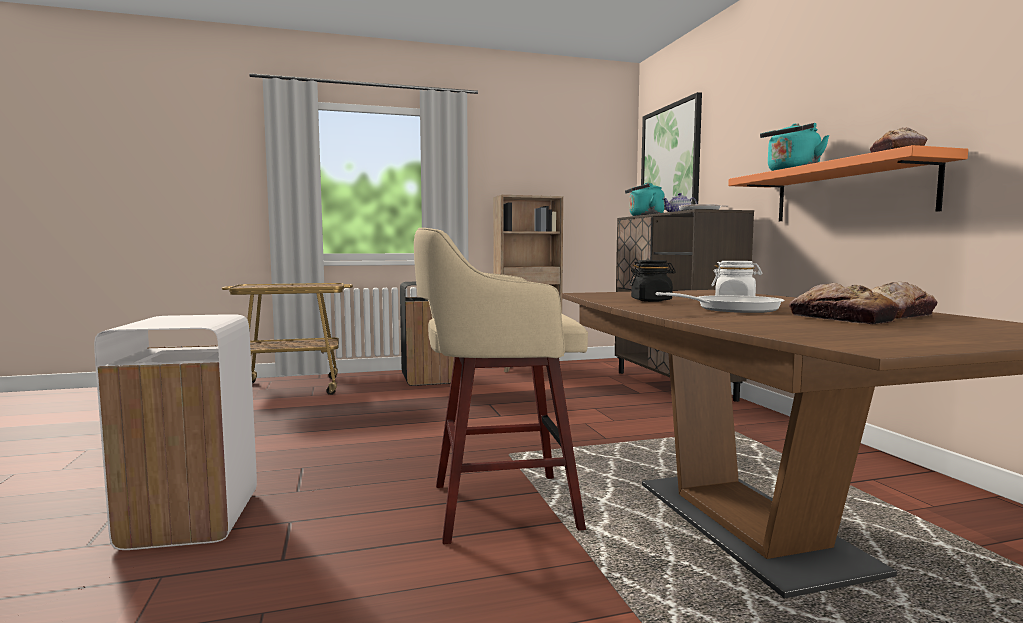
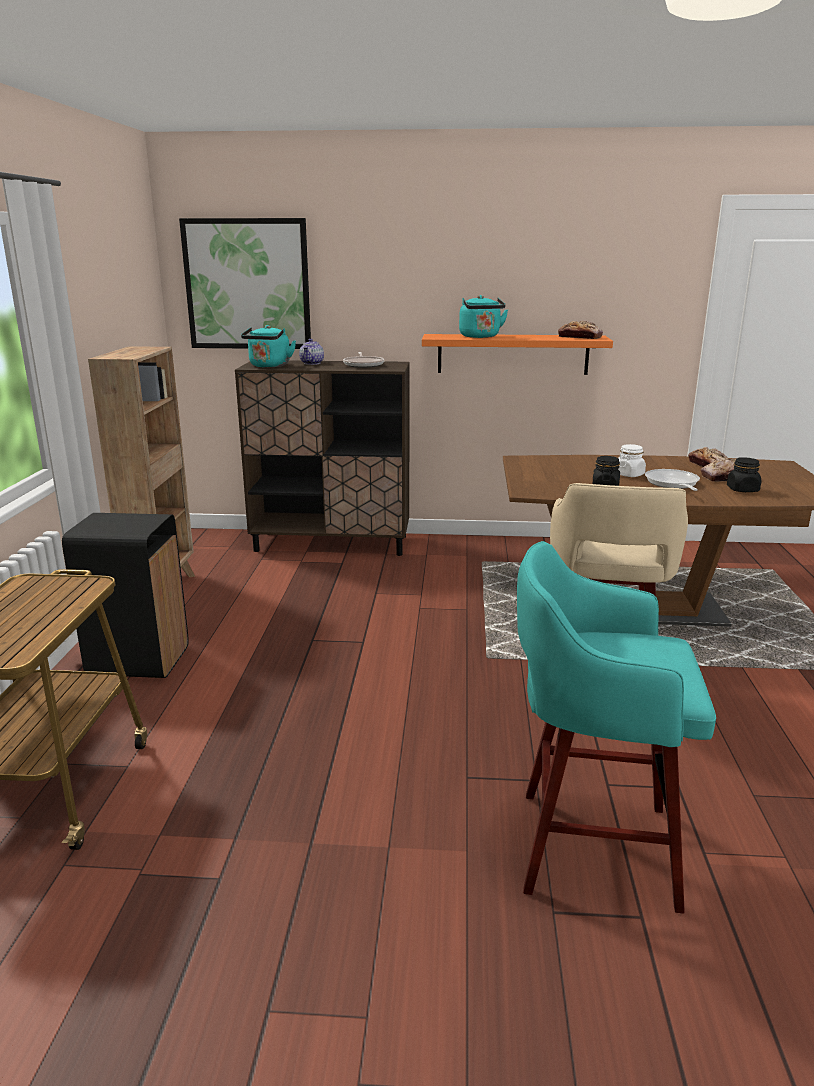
camera: 70 degrees left, 15 degrees up
white trash can [94,314,257,550] -> turquoise stool [517,541,716,914]
none -> black jar [727,457,761,492]

